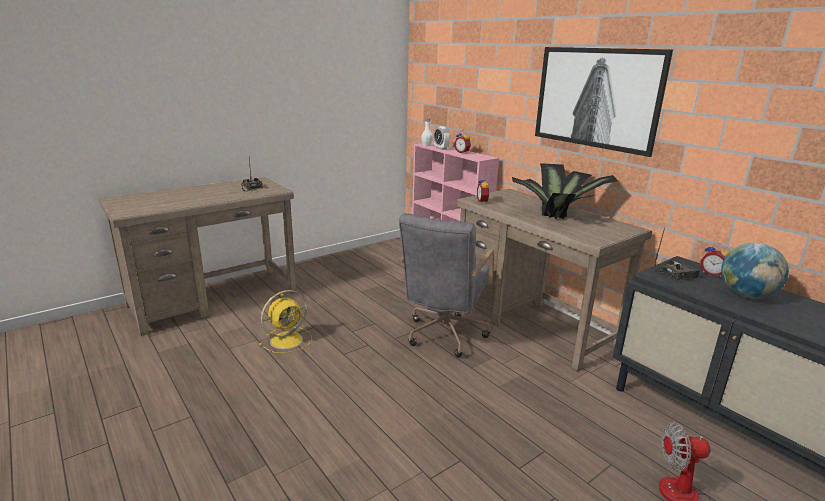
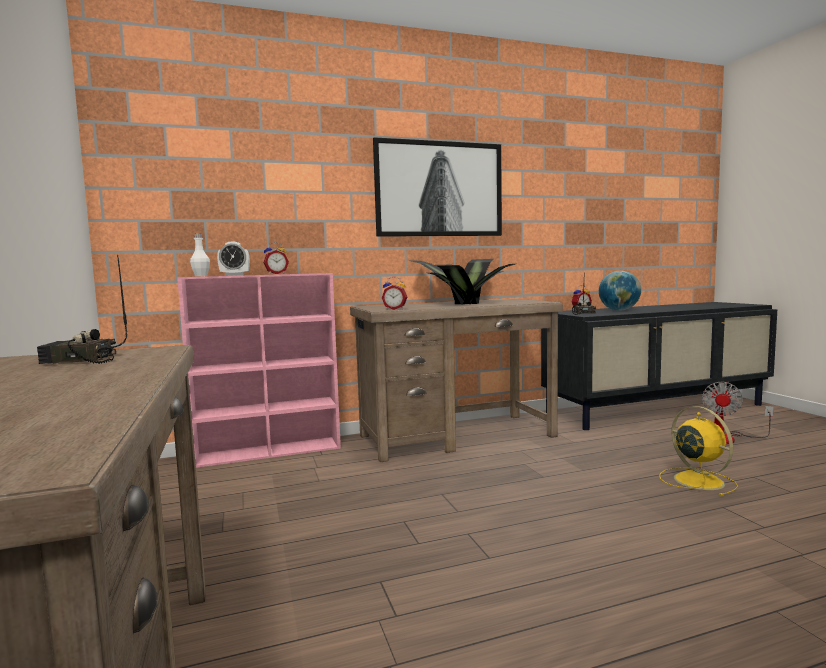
camera: 70 degrees left, 15 degrees down
yellow fan [259,290,312,353] -> yellow fan moved to [659,406,738,496]
grey office chair [399,213,494,357] -> none

